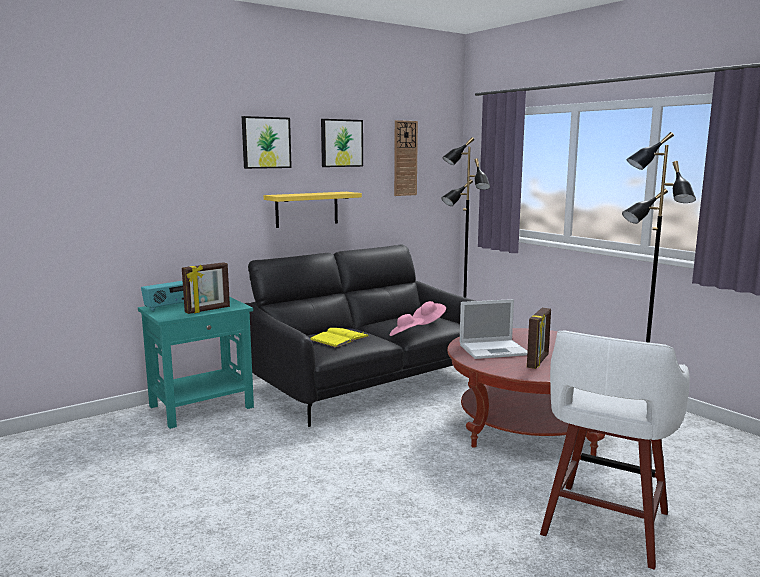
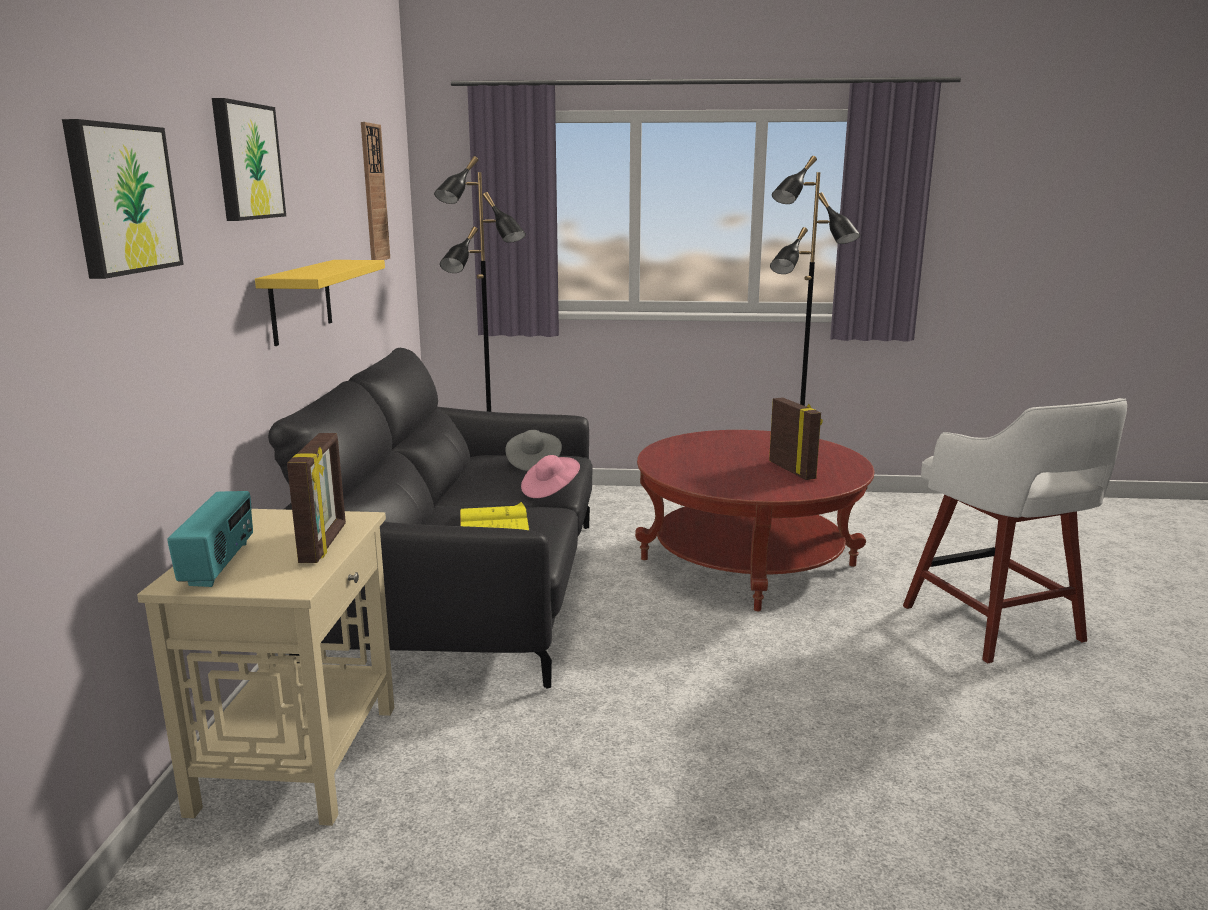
camera: 50 degrees left, 5 degrees up
turquoise side table [138,297,254,429] -> beige side table [137,509,394,826]
picture [321,119,363,167] -> picture moved to [62,119,184,279]
pink hat [413,301,446,325] -> grey hat [505,430,562,471]
laptop [460,299,527,359] -> none

